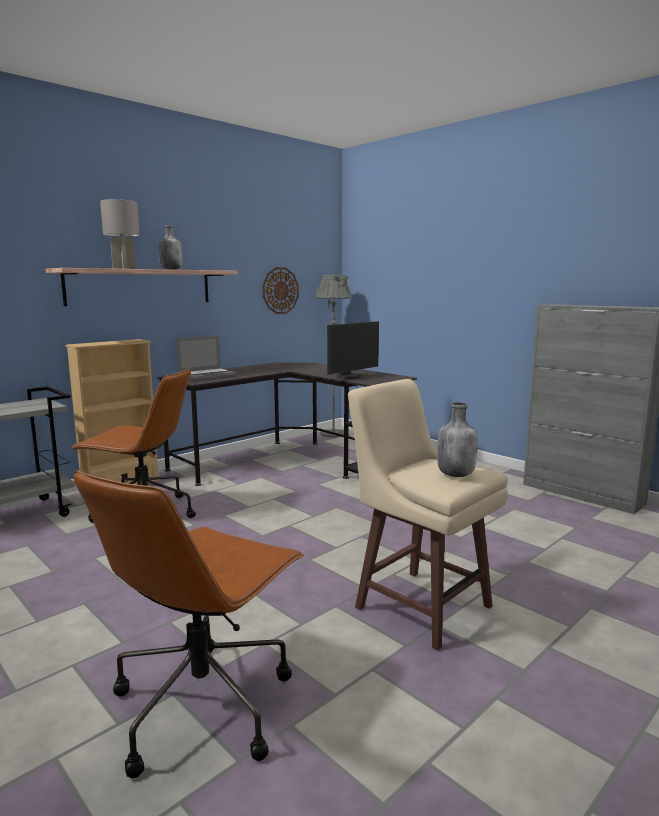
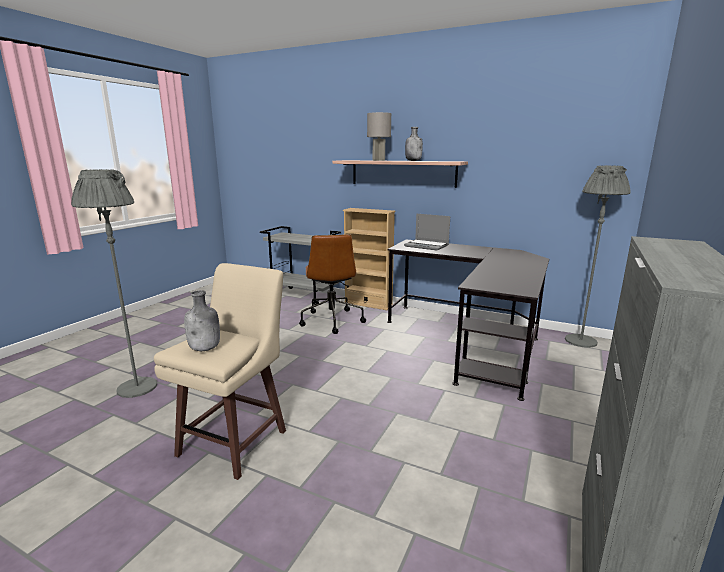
camera: 70 degrees right, 5 degrees up
brown office chair [74,470,304,778] -> grey floor lamp [71,169,157,398]
wall clock [262,267,299,314] -> none
monitor [327,321,379,379] -> none

